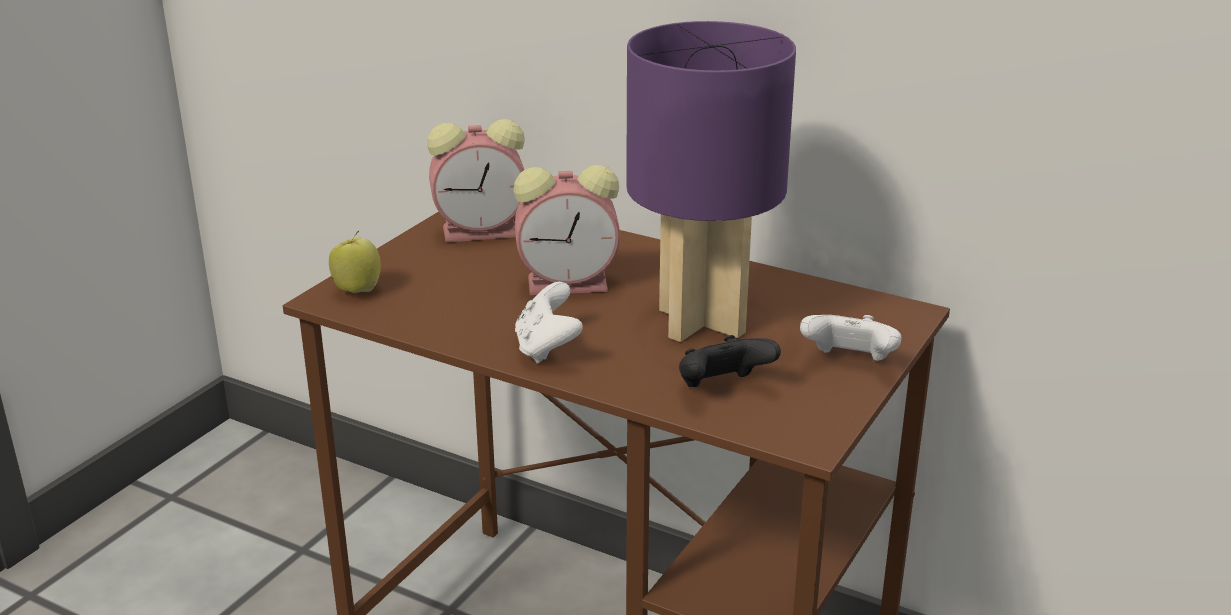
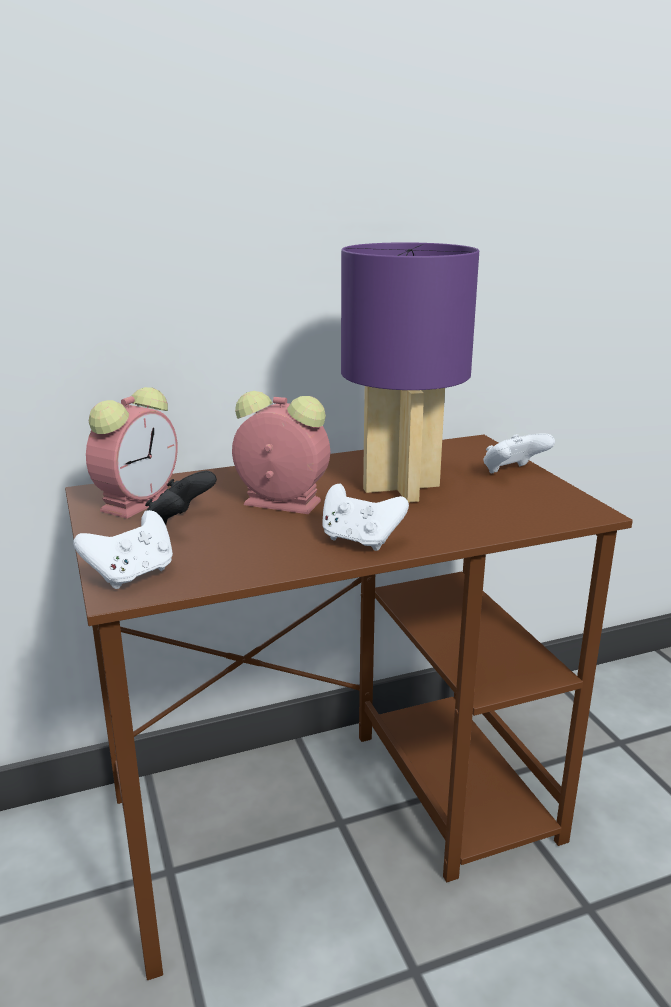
camera: 50 degrees left, 5 degrees down
apple [329,231,381,293] -> white game controller [73,510,173,589]
alarm clock [514,165,620,295] -> alarm clock turned 105 degrees counterclockwise [232,391,330,514]
black game controller [679,335,781,387] -> black game controller moved to [145,471,217,525]

